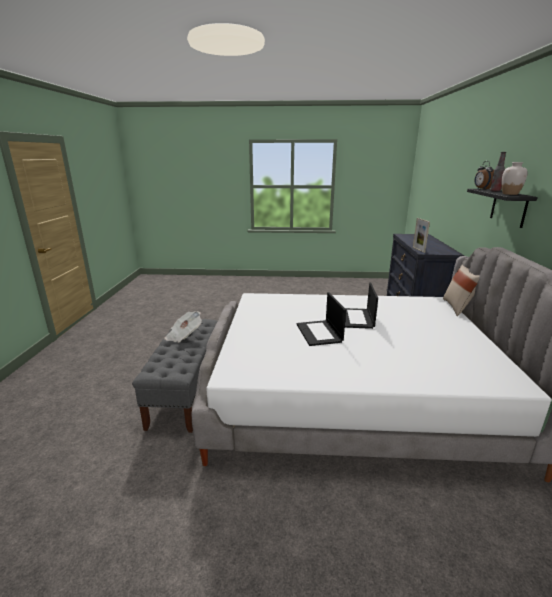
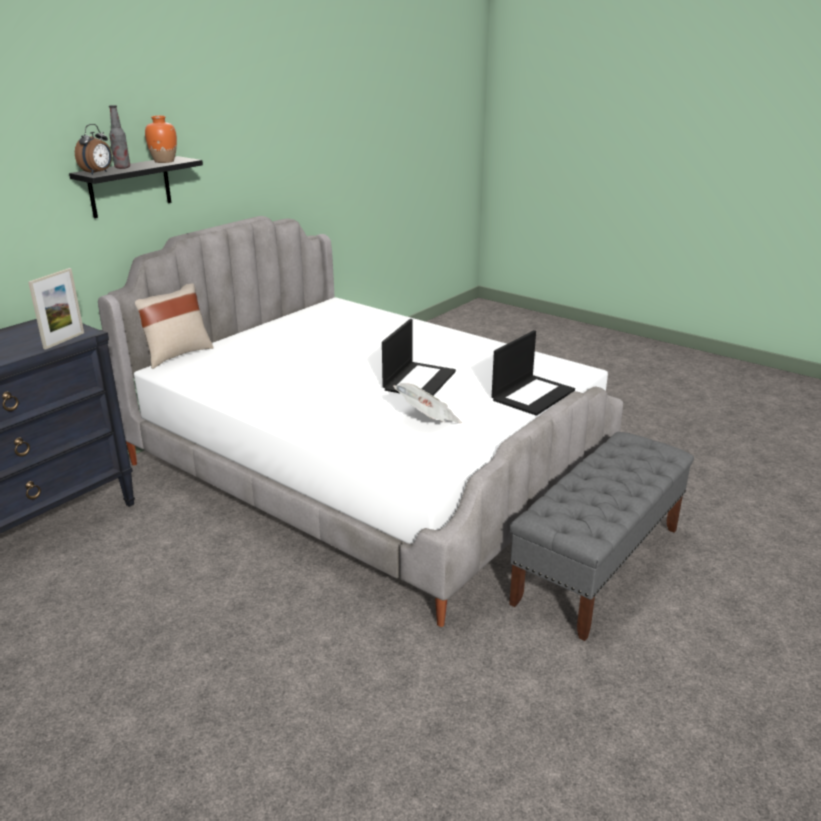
camera: 145 degrees left, 5 degrees up
newspaper [165,311,202,343] -> newspaper moved to [393,383,463,423]
laptop [345,283,378,329] -> laptop moved to [492,330,575,416]
white vase [502,162,528,195] -> orange vase [145,116,177,163]

